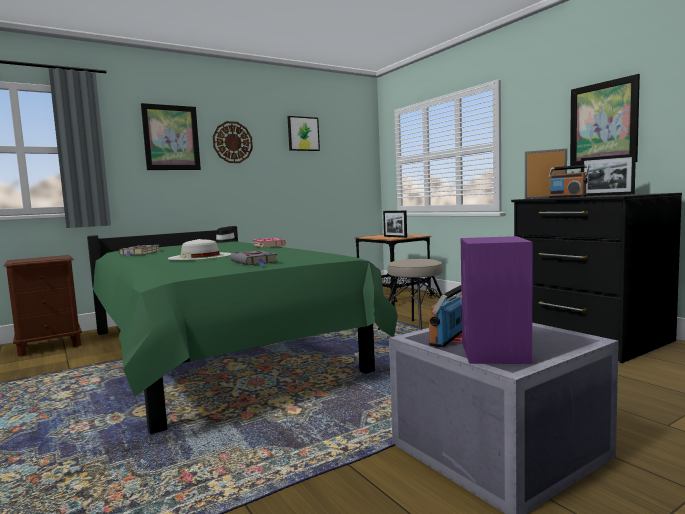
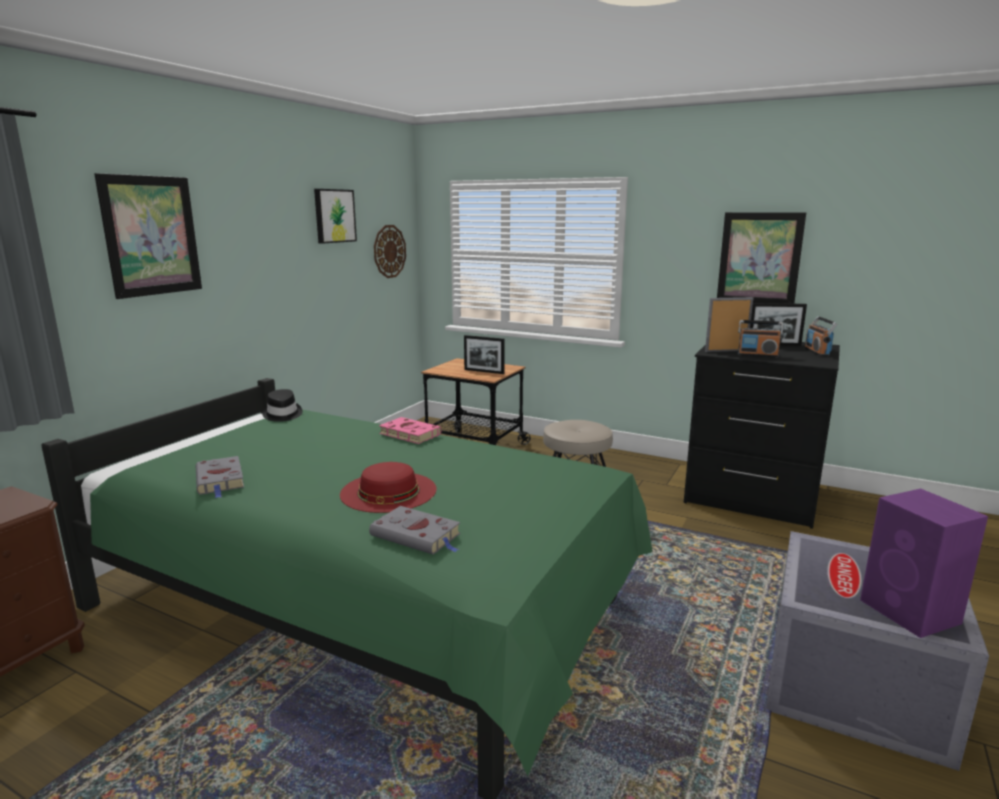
camera: 30 degrees left, 10 degrees up
white hat [168,239,231,260] -> red hat [340,462,436,513]
wall clock [213,121,253,163] -> wall clock moved to [374,225,406,278]
grey book [230,250,278,266] -> grey book moved to [369,506,460,555]
radio [429,285,462,347] -> radio moved to [804,316,837,356]

